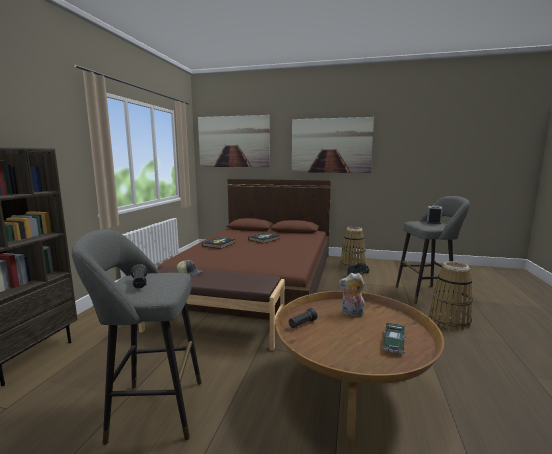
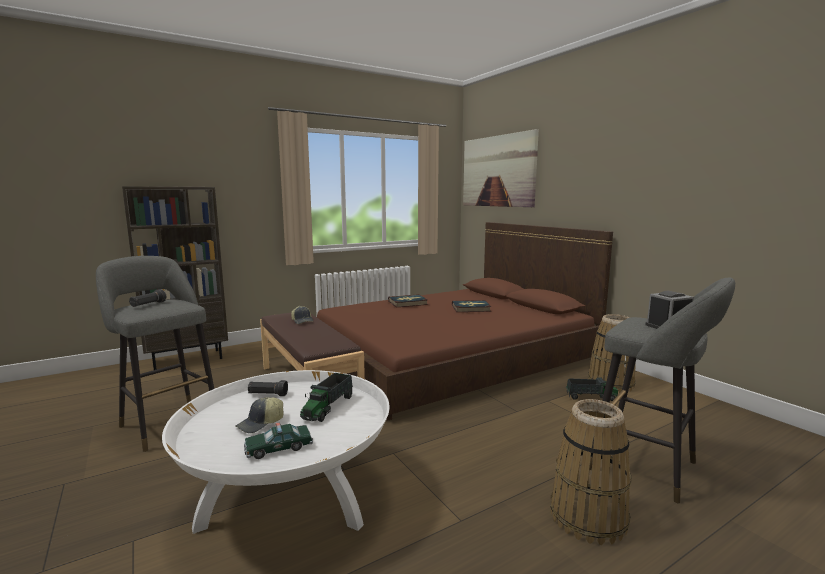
camera: 45 degrees right, 0 degrees up
brown coffee table [275,291,444,445] -> white coffee table [162,370,390,534]
picture [292,117,374,173] -> none
plush toy [339,273,365,317] -> toy truck [300,373,353,422]
none -> cap [236,397,284,433]

